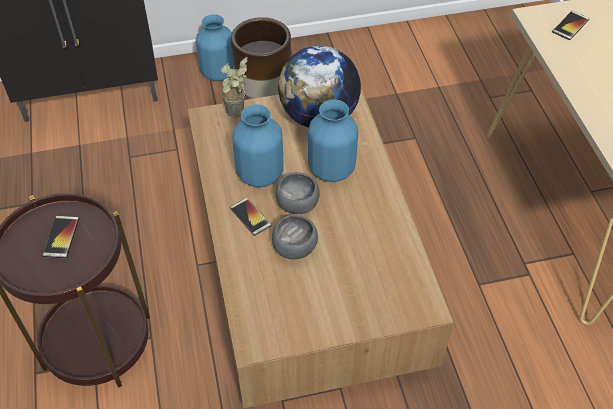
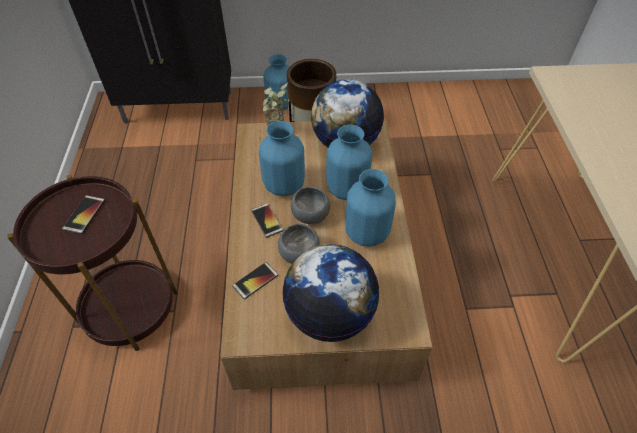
camera: 10 degrees right, 0 degrees up
phone [552,11,589,40] -> phone moved to [232,262,278,299]
none -> globe [282,244,380,342]
none -> blue vase [345,169,396,246]

